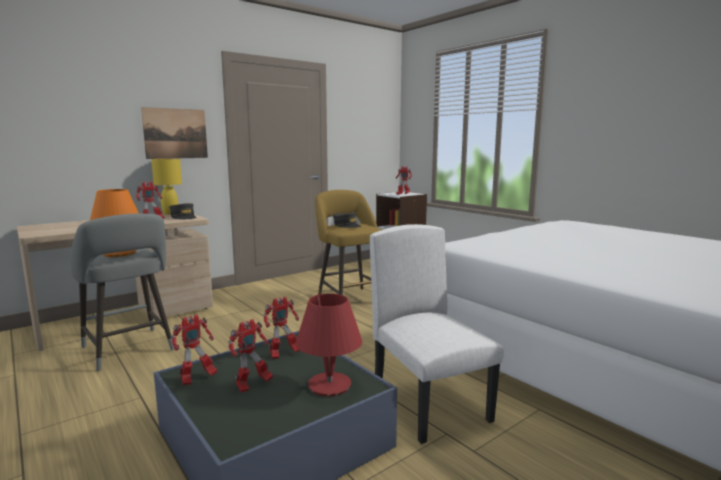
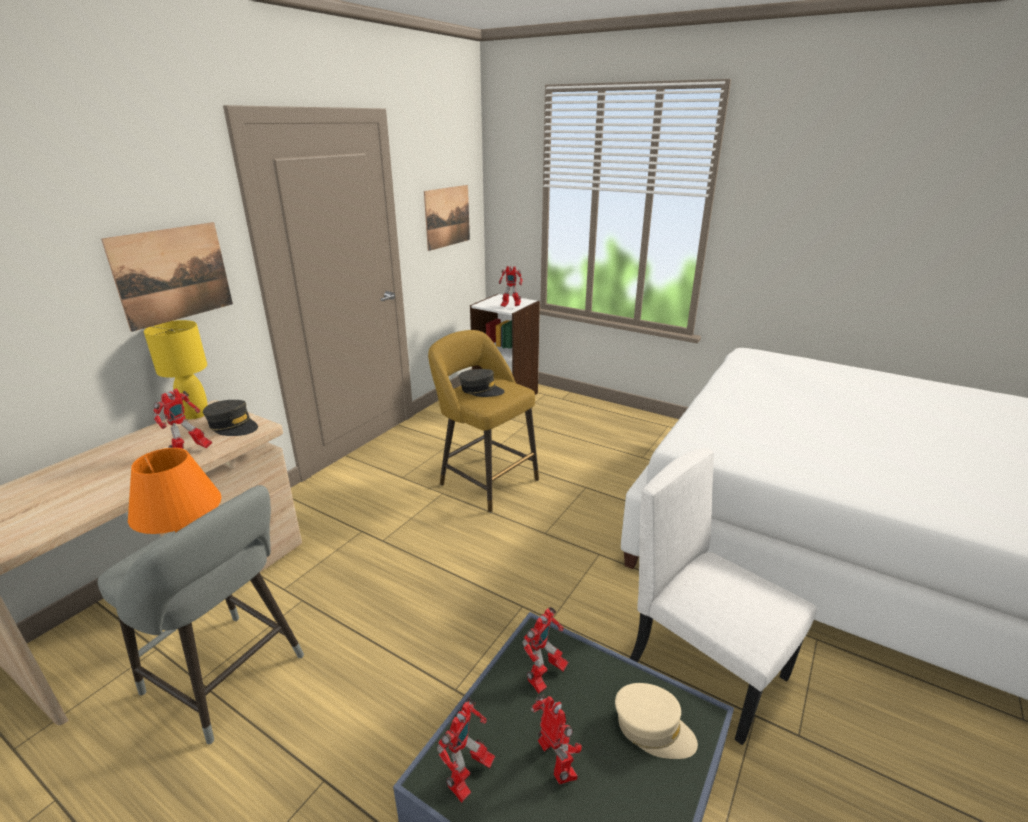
camera: 20 degrees left, 15 degrees up
toy robot [228,319,273,392] -> toy robot turned 60 degrees counterclockwise [531,694,582,785]
red table lamp [296,293,362,397] -> beige cap [615,683,698,759]
none -> picture [424,185,470,251]

